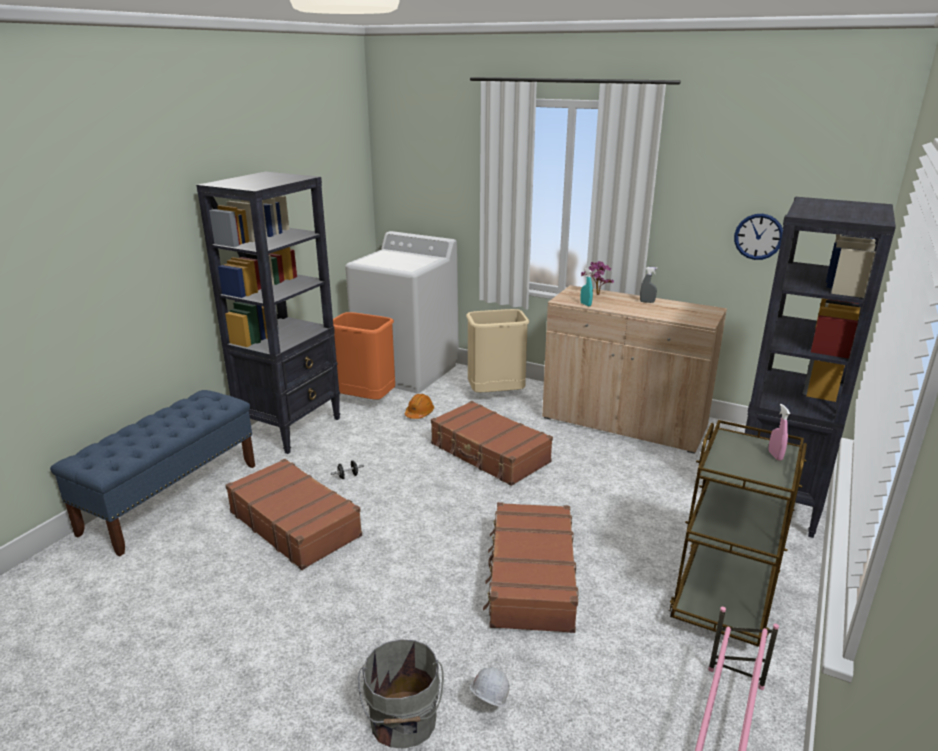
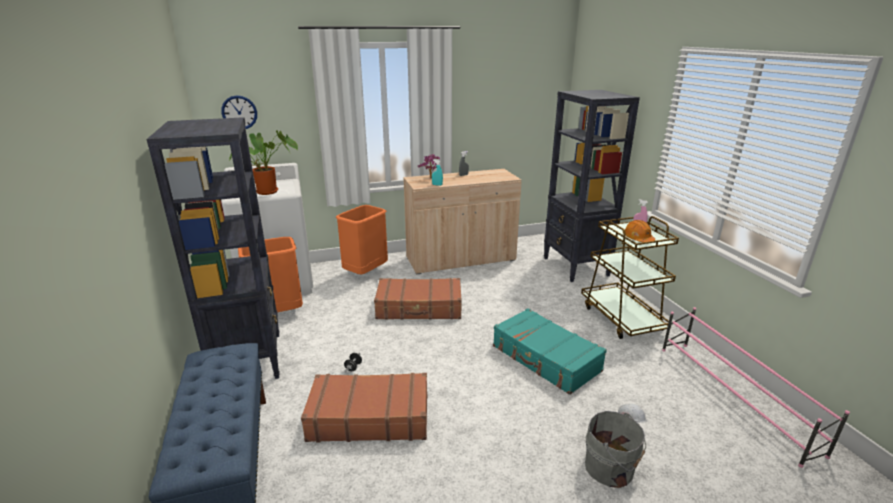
camera: 45 degrees left, 0 degrees up
orange hard hat [405,394,434,419] -> orange hard hat moved to [625,220,655,242]
beige trash can [466,309,529,392] -> orange trash can [336,205,388,274]
brown suitcase [483,502,578,633] -> turquoise suitcase [493,308,607,395]
wall clock [734,214,783,260] -> wall clock moved to [221,95,257,129]
none -> potted plant [229,130,298,195]

